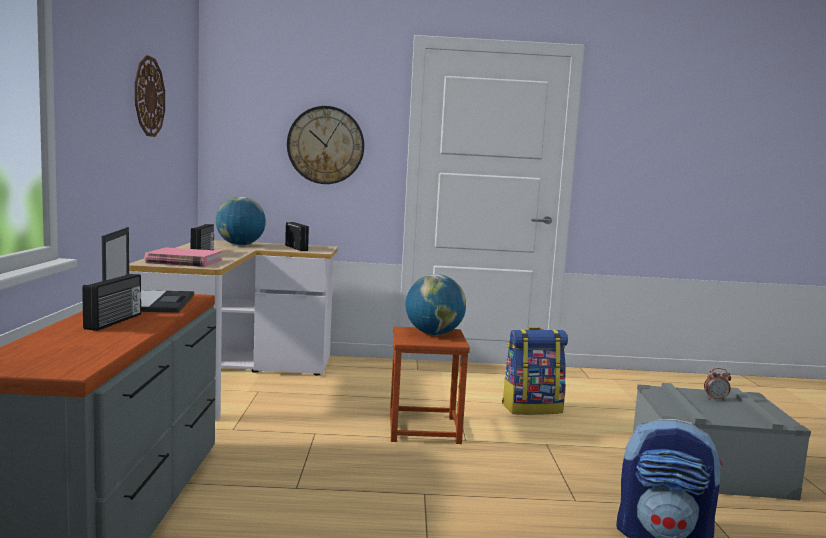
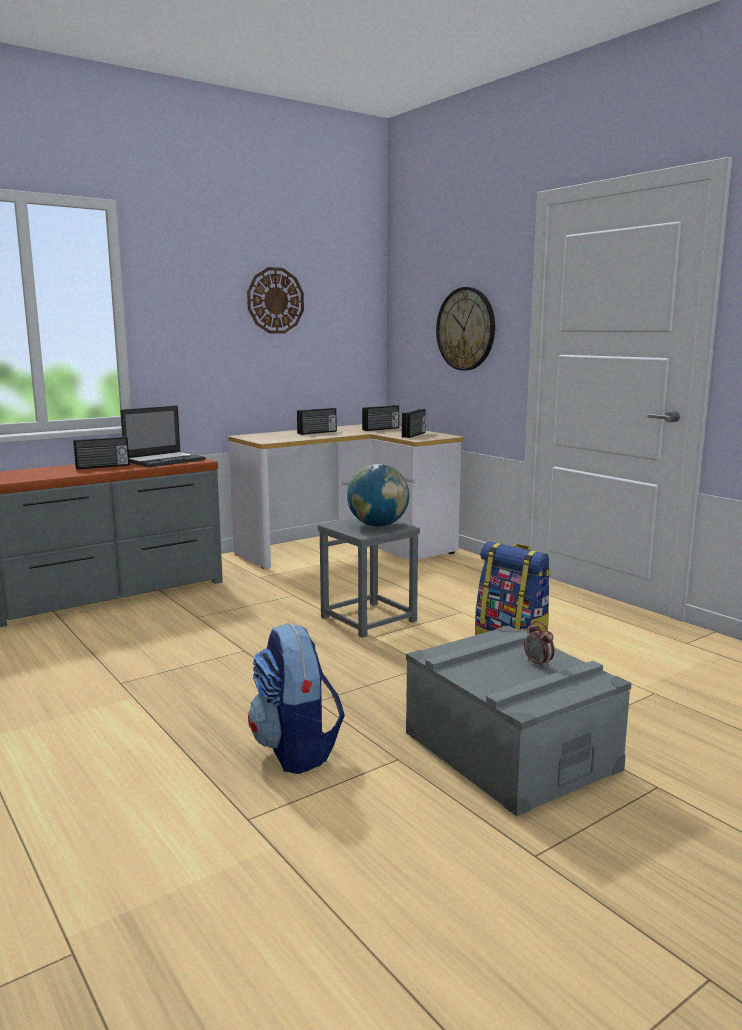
camera: 55 degrees right, 5 degrees up
pink book [145,247,222,267] -> none
globe [216,197,266,245] -> radio [362,405,399,431]
brown stool [390,327,470,444] -> grey stool [318,518,420,638]

